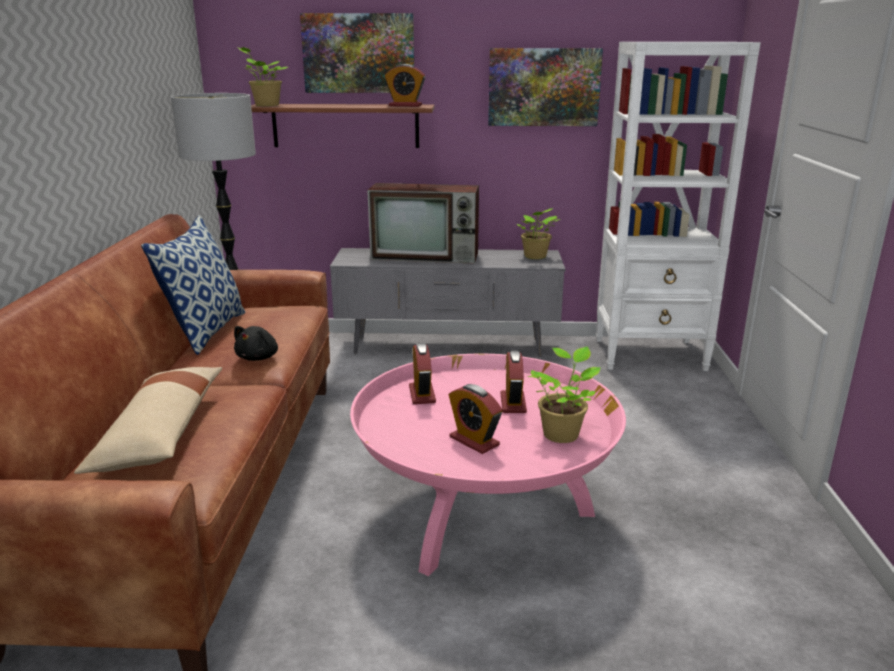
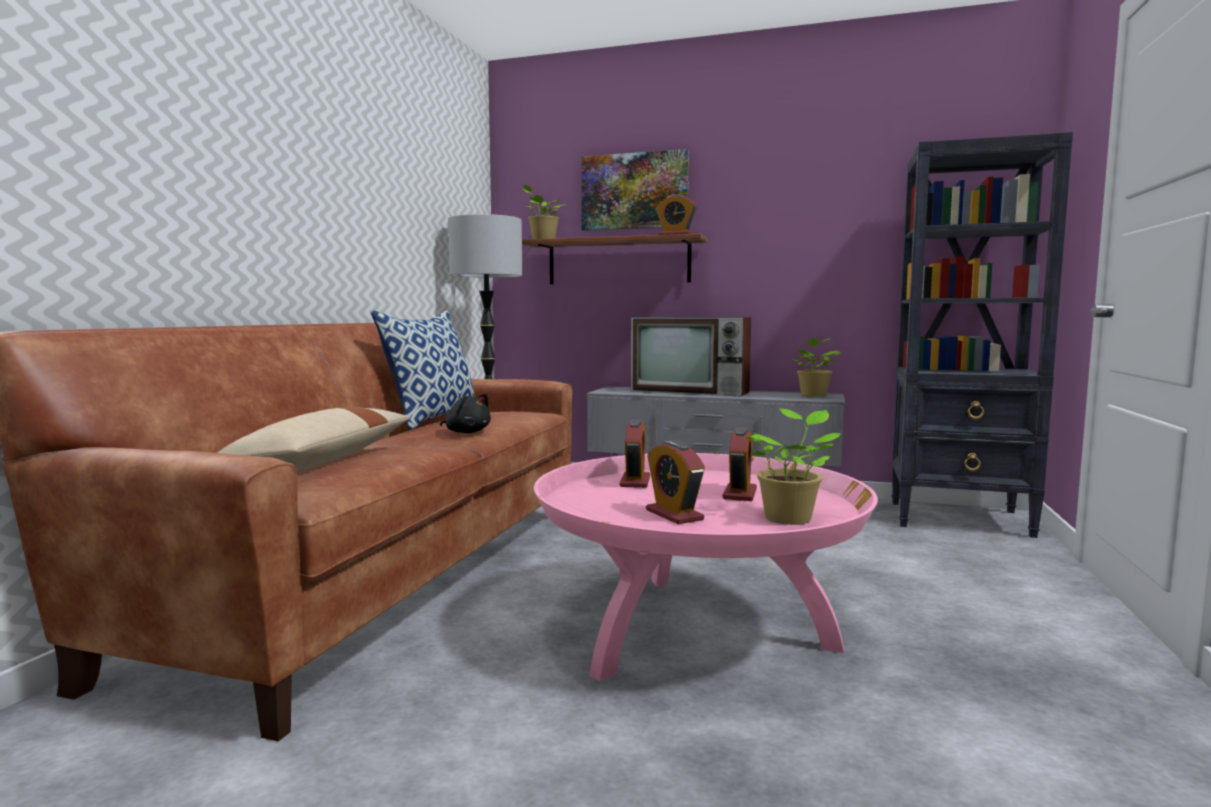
camera: 15 degrees right, 15 degrees down
black plush toy [234,326,278,361] -> black plush toy turned 90 degrees counterclockwise [440,394,491,433]
picture [488,48,603,126] -> none
white bookcase [596,42,761,371] -> black bookcase [892,132,1073,538]

